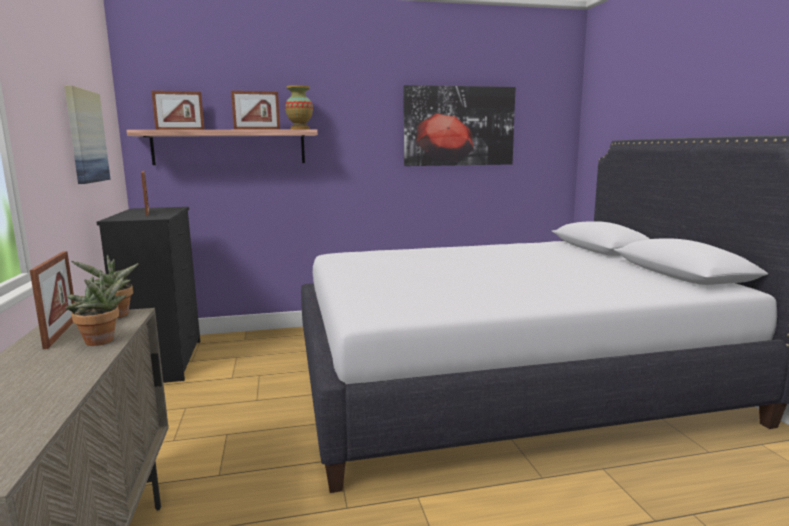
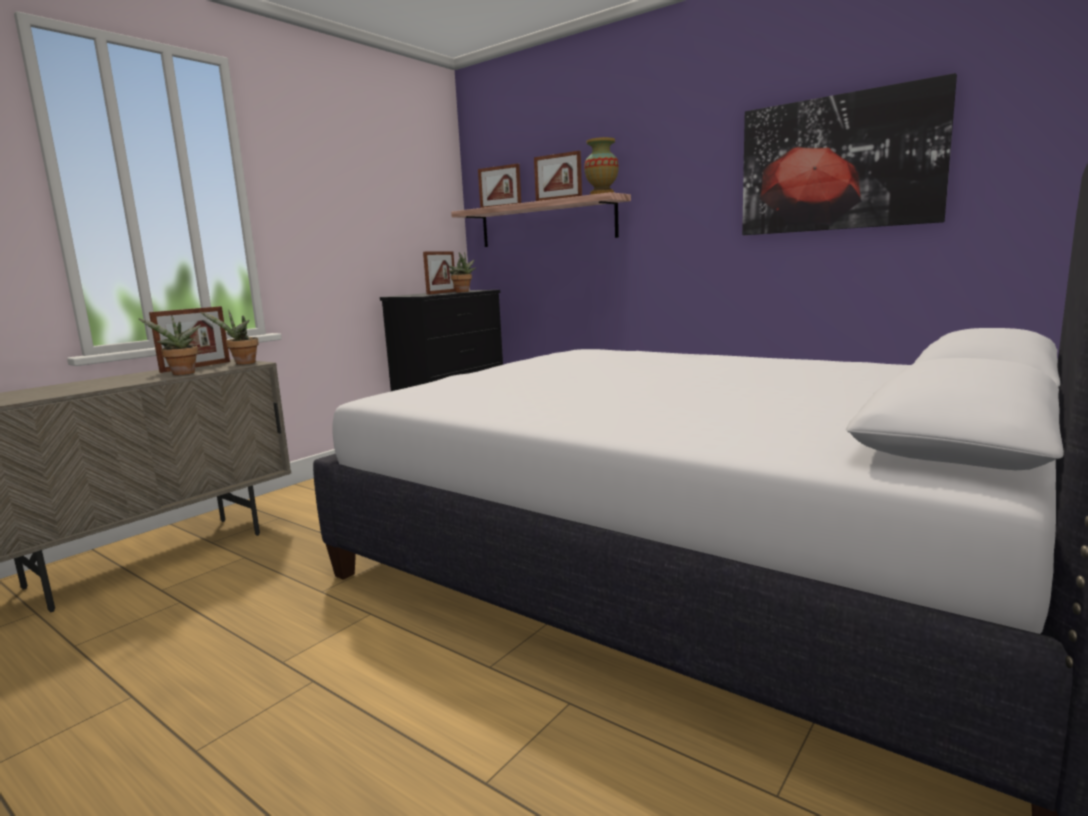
camera: 50 degrees right, 0 degrees up
picture [64,85,111,184] -> none
none -> potted plant [449,252,475,292]

